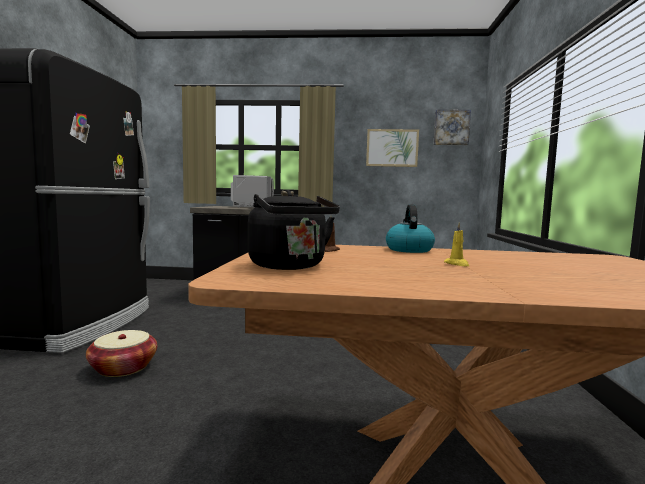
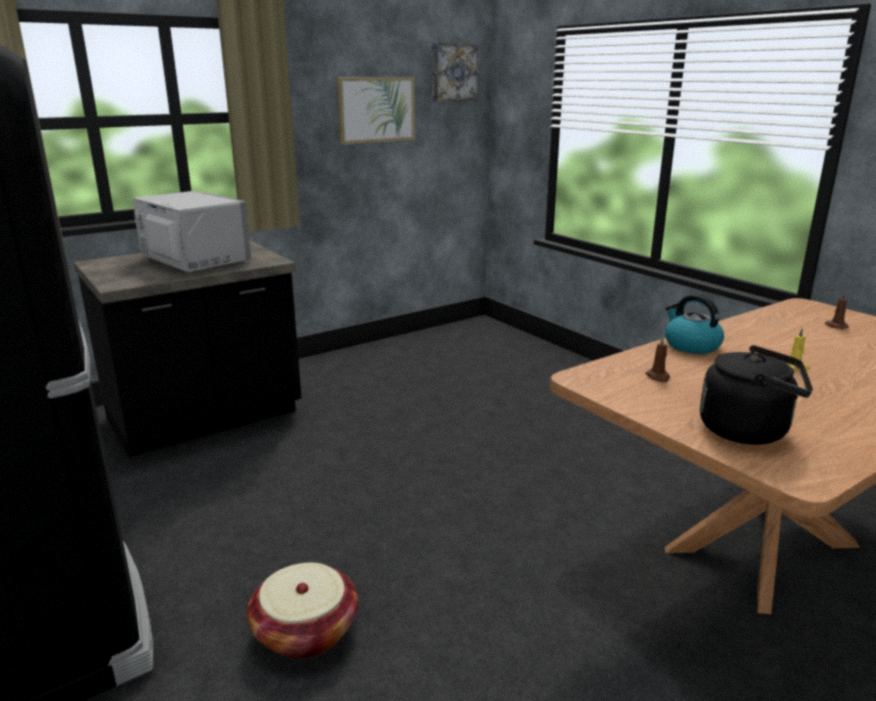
camera: 40 degrees left, 15 degrees up
none -> brown candle [824,291,849,329]

